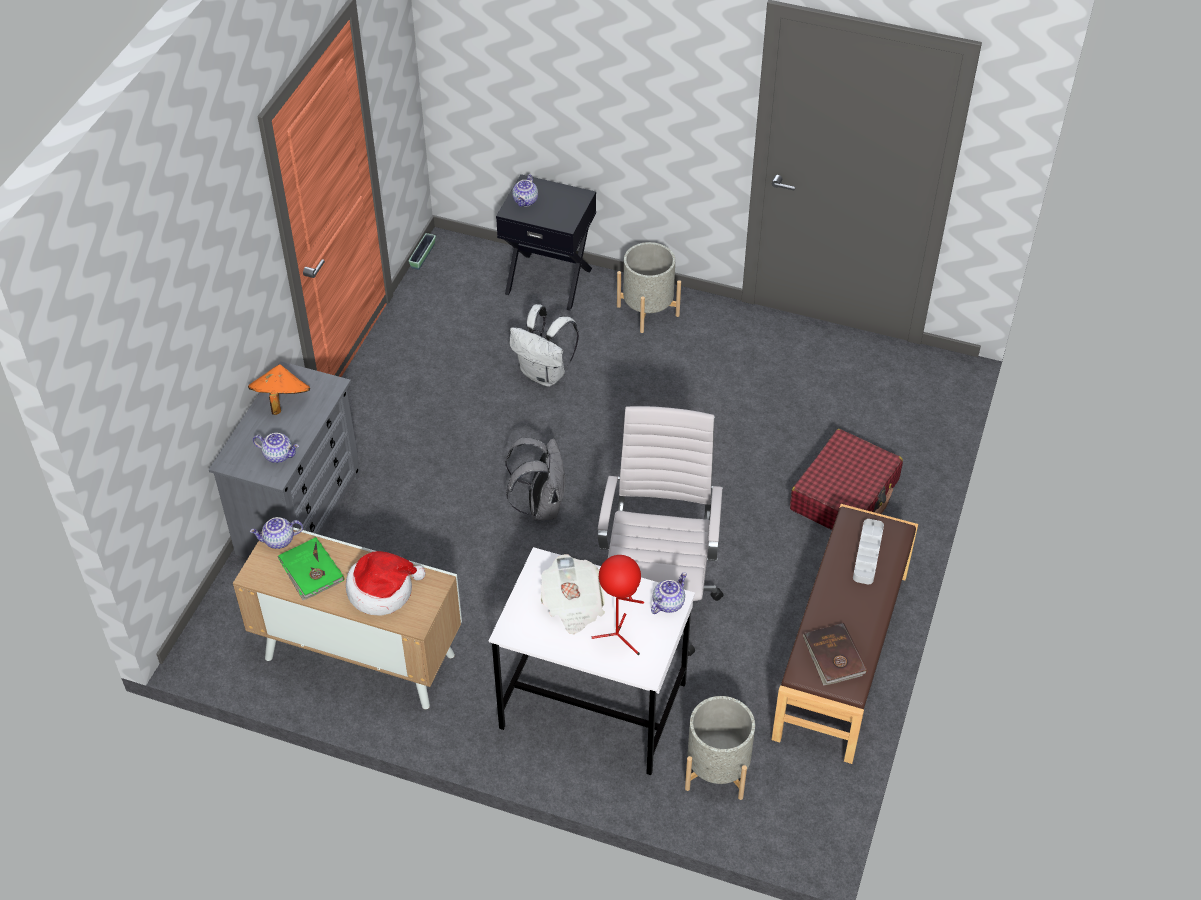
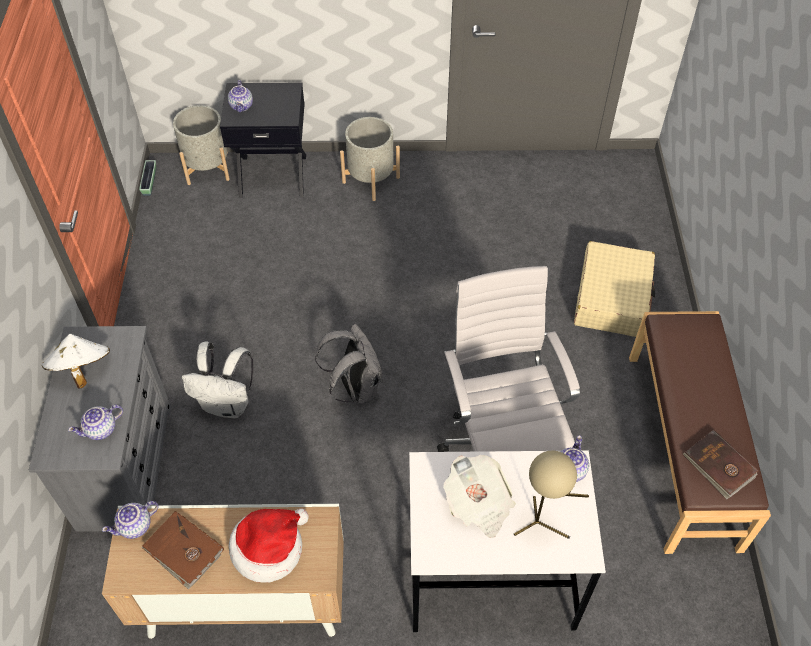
camera: 20 degrees left, 5 degrees up
orange hat [248,364,310,415] -> white hat [42,334,110,389]
teapot [253,433,299,463] -> teapot turned 150 degrees clockwise [68,405,123,440]
green book [278,537,344,600] -> brown book [142,511,224,590]
white backpack [510,304,579,387] -> white backpack moved to [182,341,253,418]
red table lamp [592,555,644,655] -> beige table lamp [514,451,589,539]
grey planter [685,696,755,800] -> grey planter moved to [173,105,230,185]
red suitcase [790,429,903,530] -> beige suitcase [574,241,655,337]
grey tray [853,519,884,585] -> none

